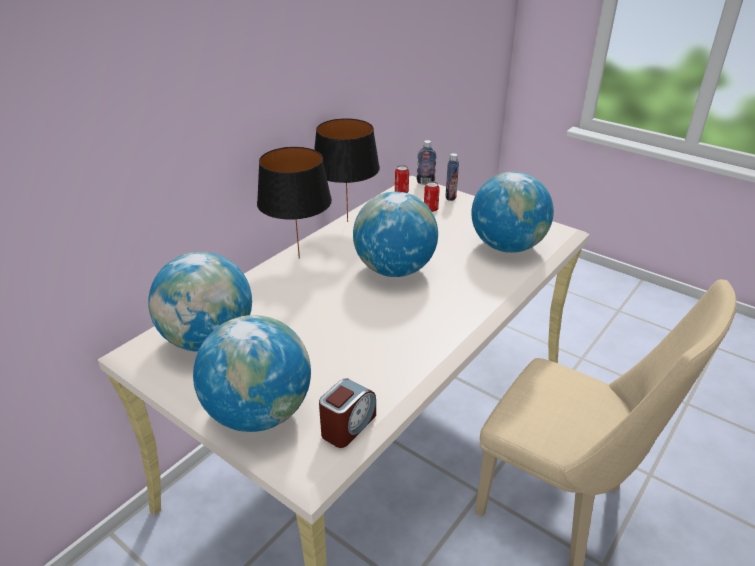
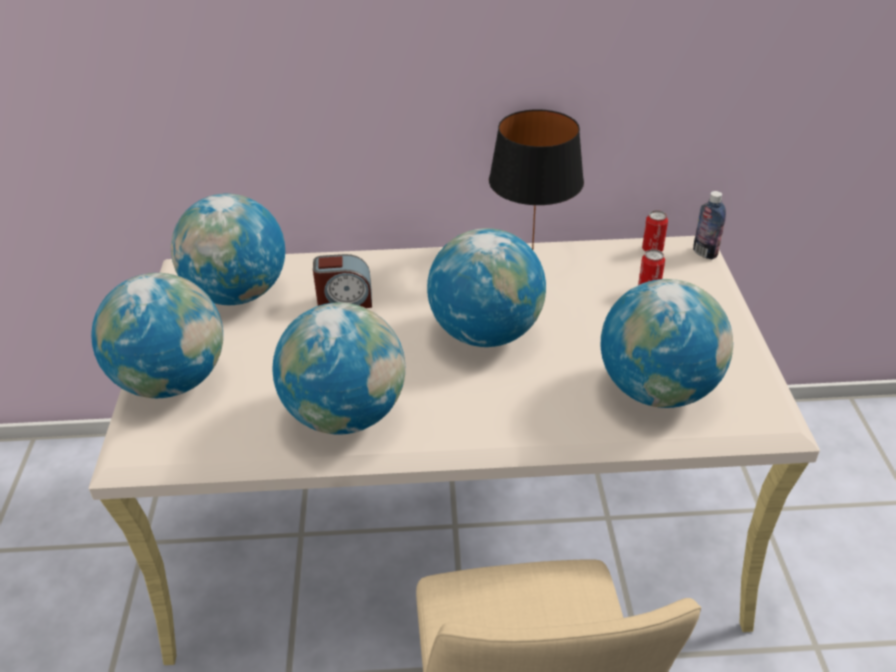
camera: 50 degrees right, 5 degrees up
black table lamp [257,147,332,259] -> none
alarm clock [319,379,376,448] -> alarm clock moved to [313,254,372,308]
bottle [445,153,459,201] -> none
none -> globe [273,302,405,435]

